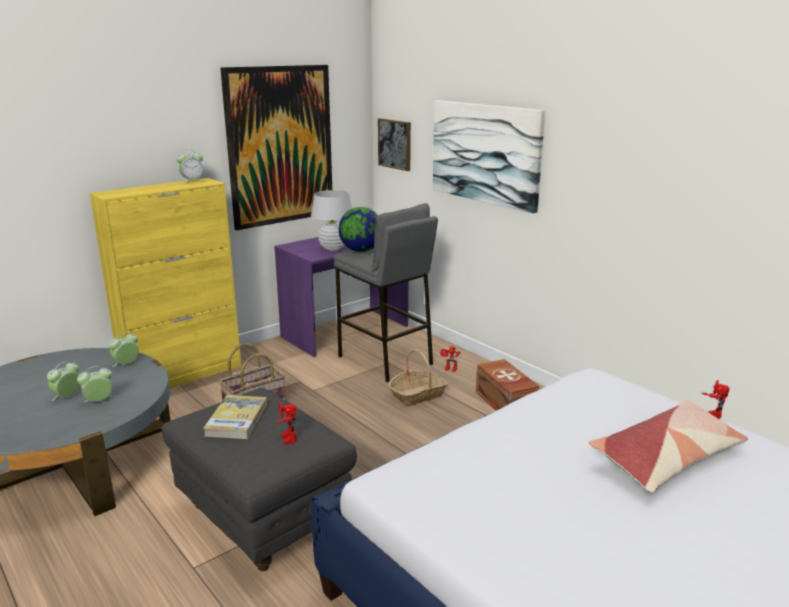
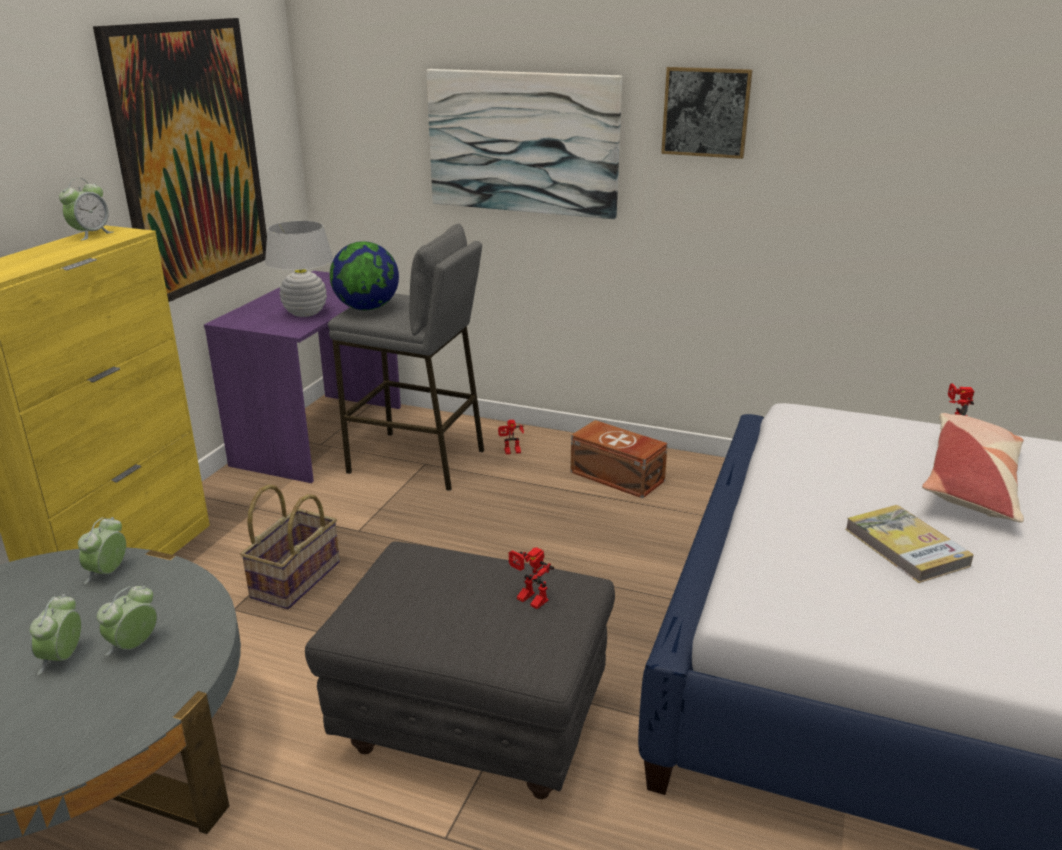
camera: 30 degrees left, 5 degrees up
book [203,395,267,439] -> book moved to [845,505,974,583]
picture [378,118,411,171] -> picture moved to [661,67,753,159]
basket [388,349,448,406] -> none

